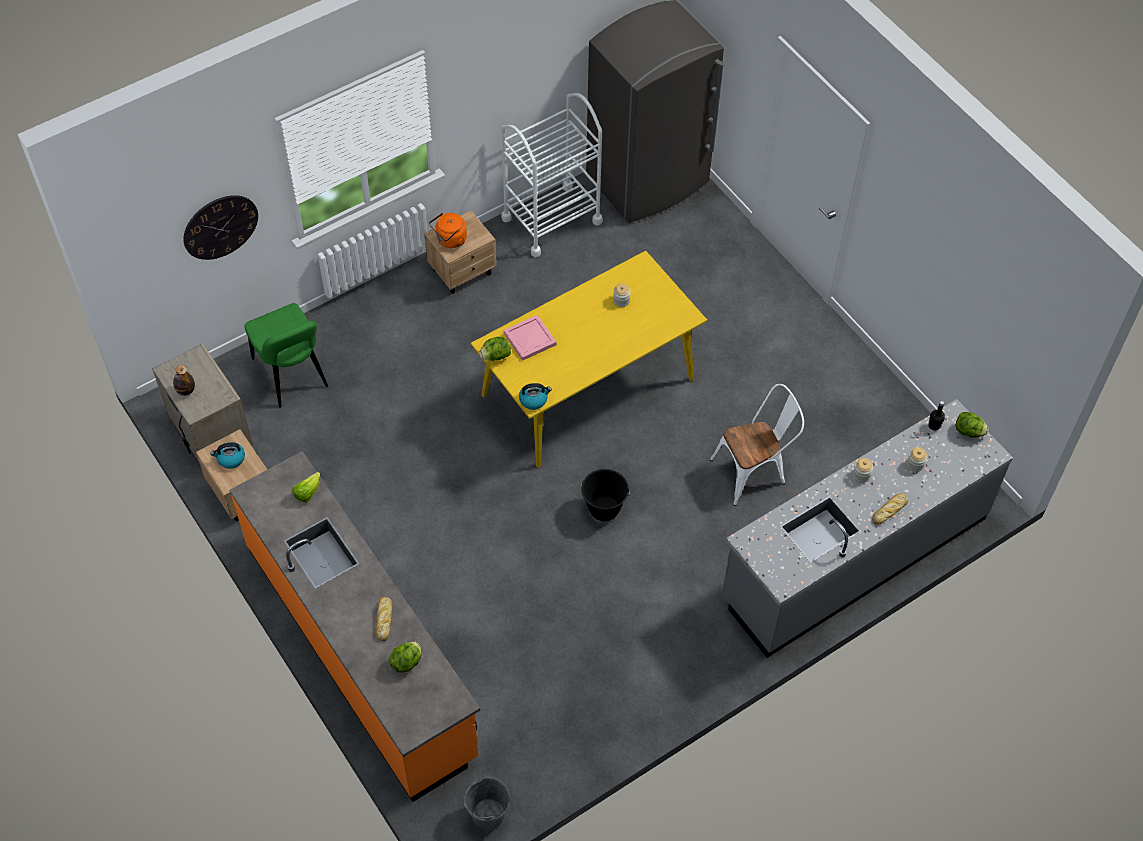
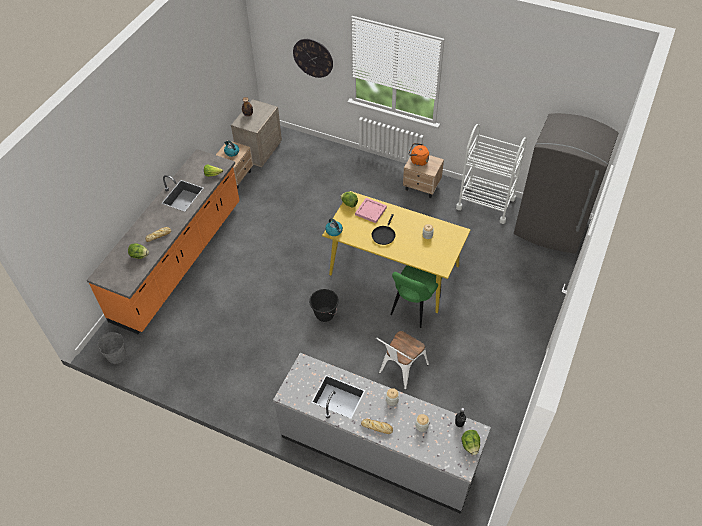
camera: 60 degrees right, 5 degrees down
green chair [244,303,328,408] -> green chair moved to [390,265,441,328]
white chair [710,384,804,506] -> white chair turned 90 degrees clockwise [376,331,429,390]
none -> black frying pan [372,214,395,245]

